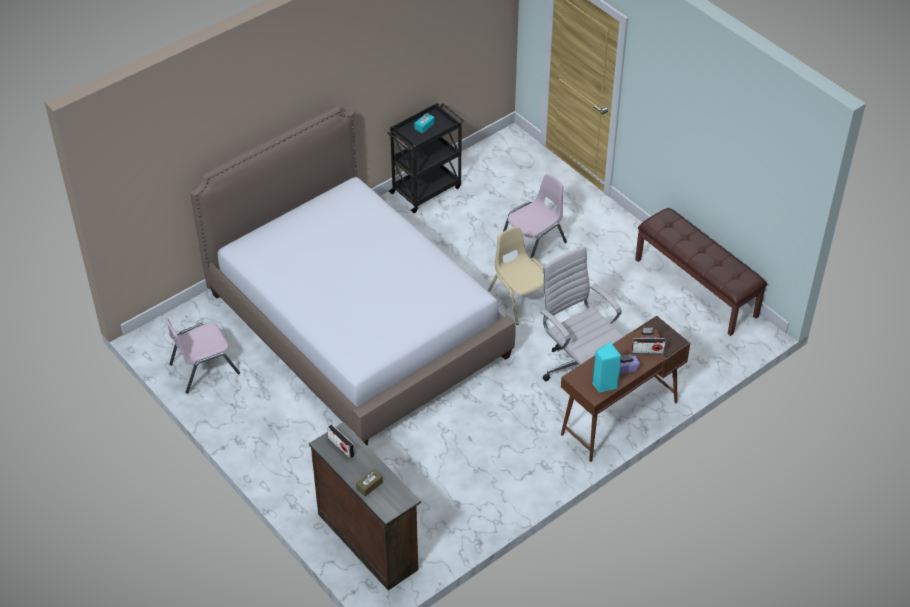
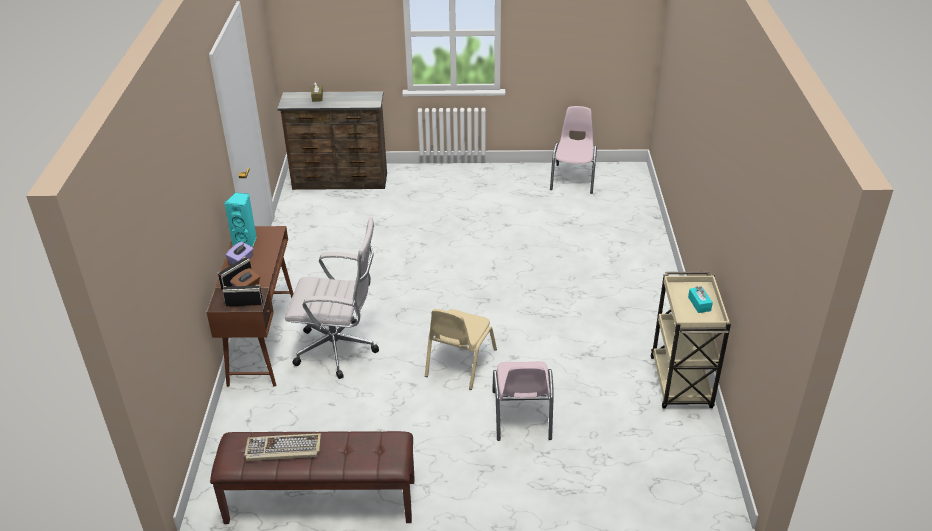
camera: 130 degrees right, 10 degrees down
bed [190,106,516,446] -> none
radio [327,424,355,459] -> radio moved to [223,285,263,307]
black cart [387,103,464,213] -> beige cart [651,272,731,408]
beige chair [488,226,544,325] -> beige chair turned 105 degrees clockwise [425,309,497,390]
none -> keyboard [244,433,321,461]

